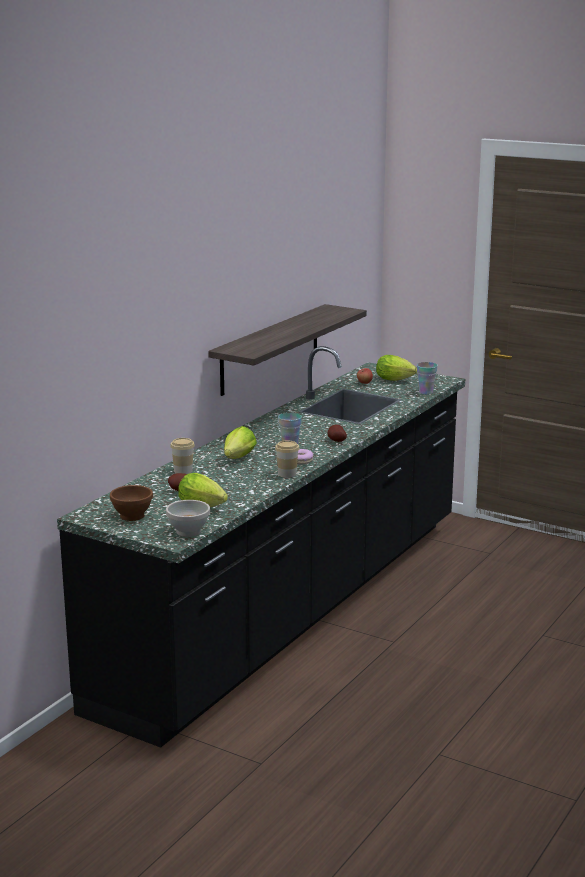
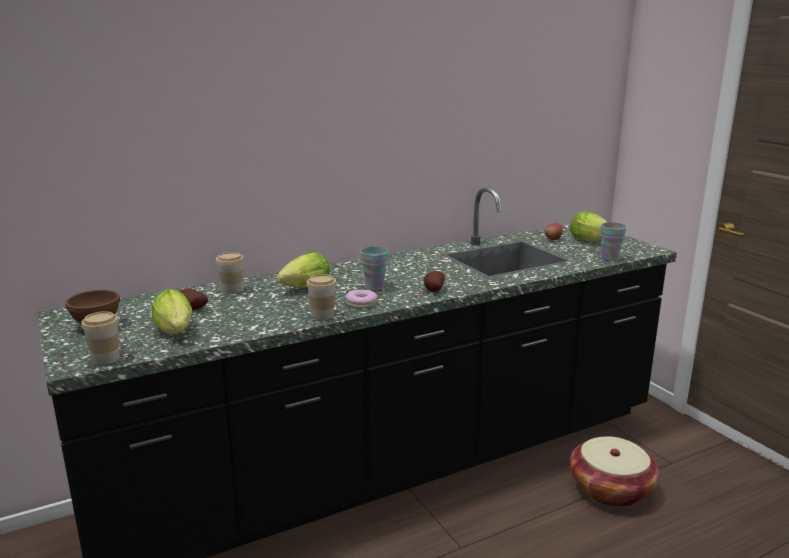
camera: 30 degrees right, 0 degrees up
white bowl [166,500,210,537] -> cup [81,311,120,365]
shelf [208,304,367,396] -> none
none -> basket [570,436,659,507]

